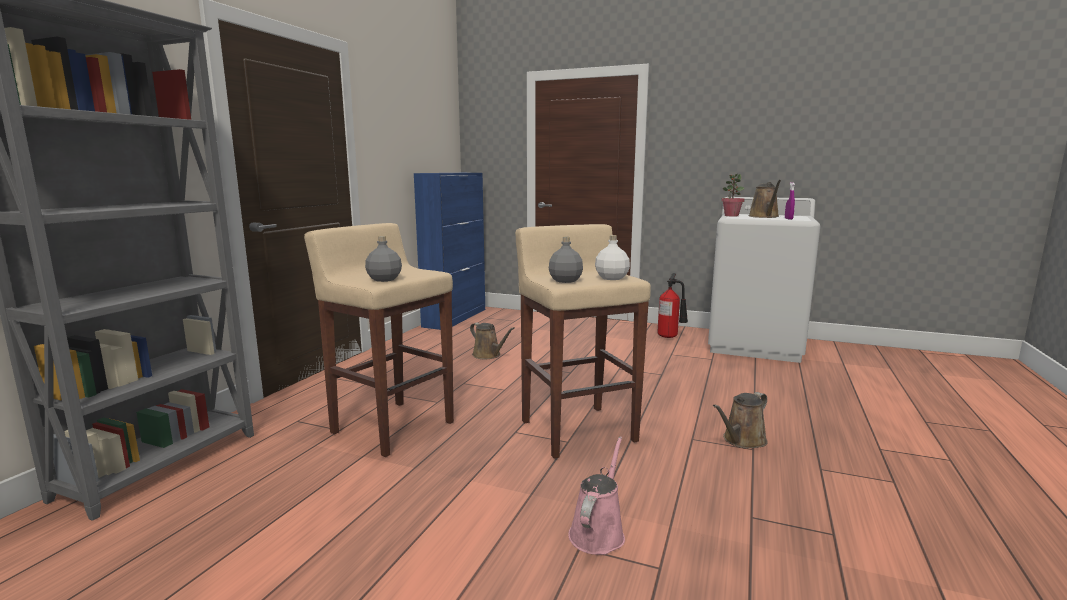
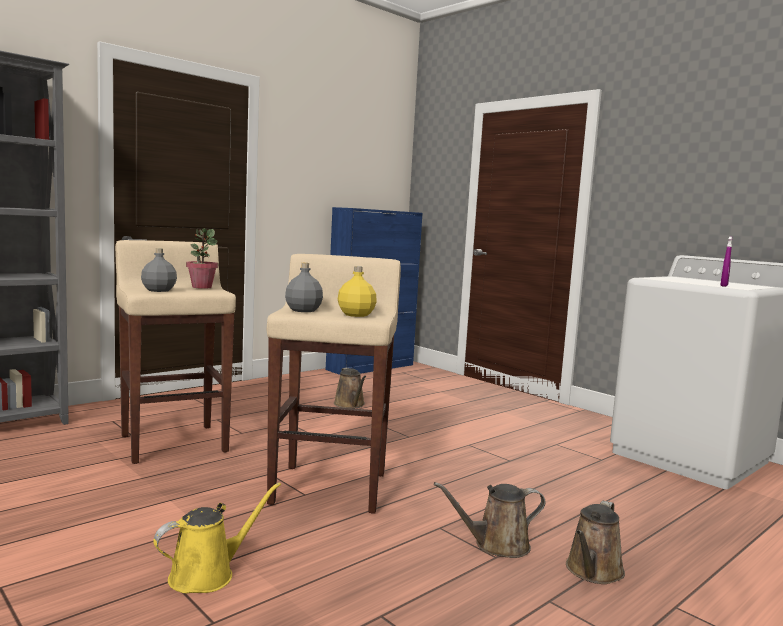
camera: 25 degrees right, 5 degrees down
pink watering can [568,436,625,555] -> yellow watering can [153,482,281,593]
white bottle [595,235,630,280] -> yellow bottle [338,266,377,317]
fire extinguisher [657,273,688,338] -> none
potted plant [721,174,745,217] -> potted plant moved to [186,228,218,289]
brown watering can [749,180,781,218] -> brown watering can moved to [566,501,625,584]

